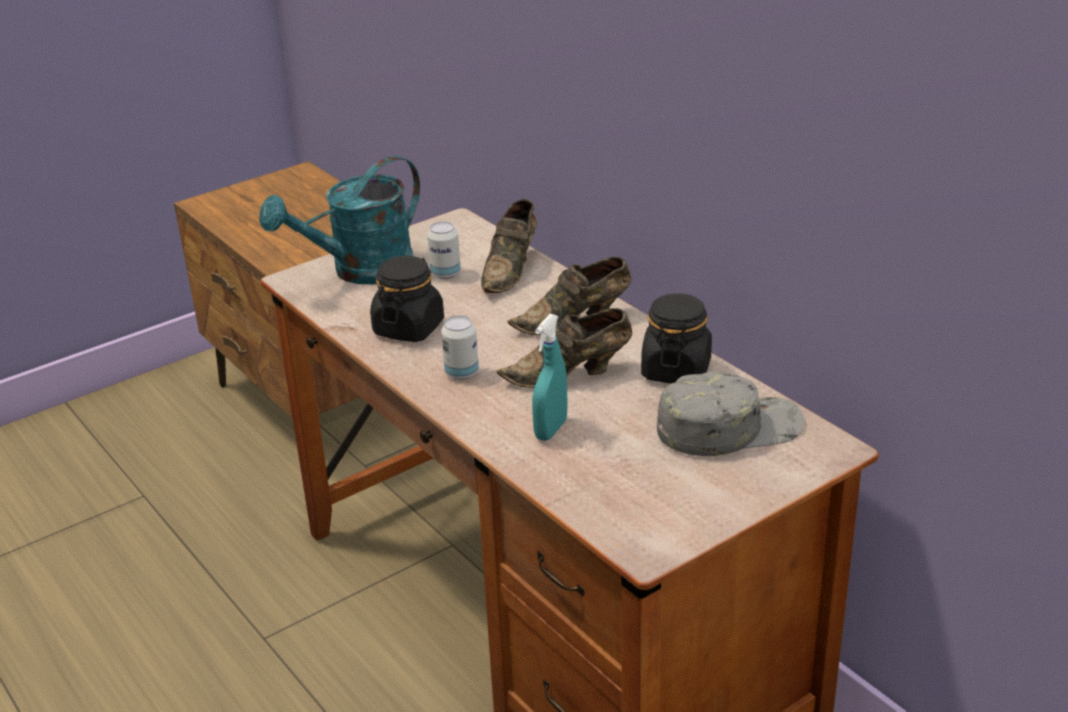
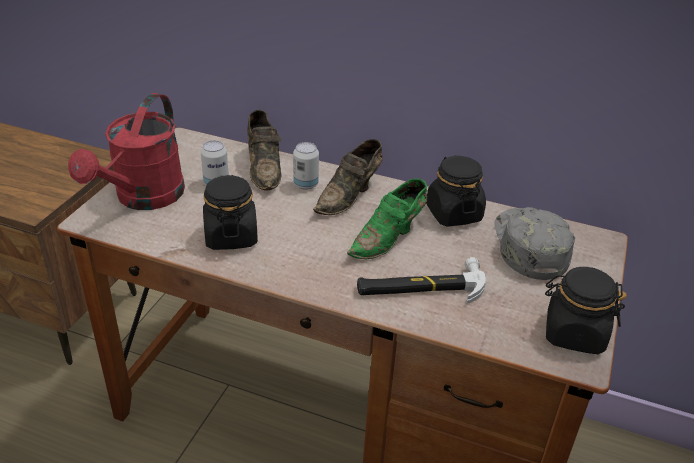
camera: 35 degrees left, 5 degrees up
turquoise watering can [259,155,420,284] -> red watering can [68,93,185,210]
can [441,316,479,380] -> can moved to [293,142,319,190]
brown shoe [497,308,632,388] -> green shoe [347,178,427,259]
turquoise spray bottle [532,314,568,441] -> hammer [357,257,486,304]
grey cap [657,372,804,456] -> grey cap turned 45 degrees counterclockwise [494,207,575,280]
none -> black jar [545,267,627,354]

